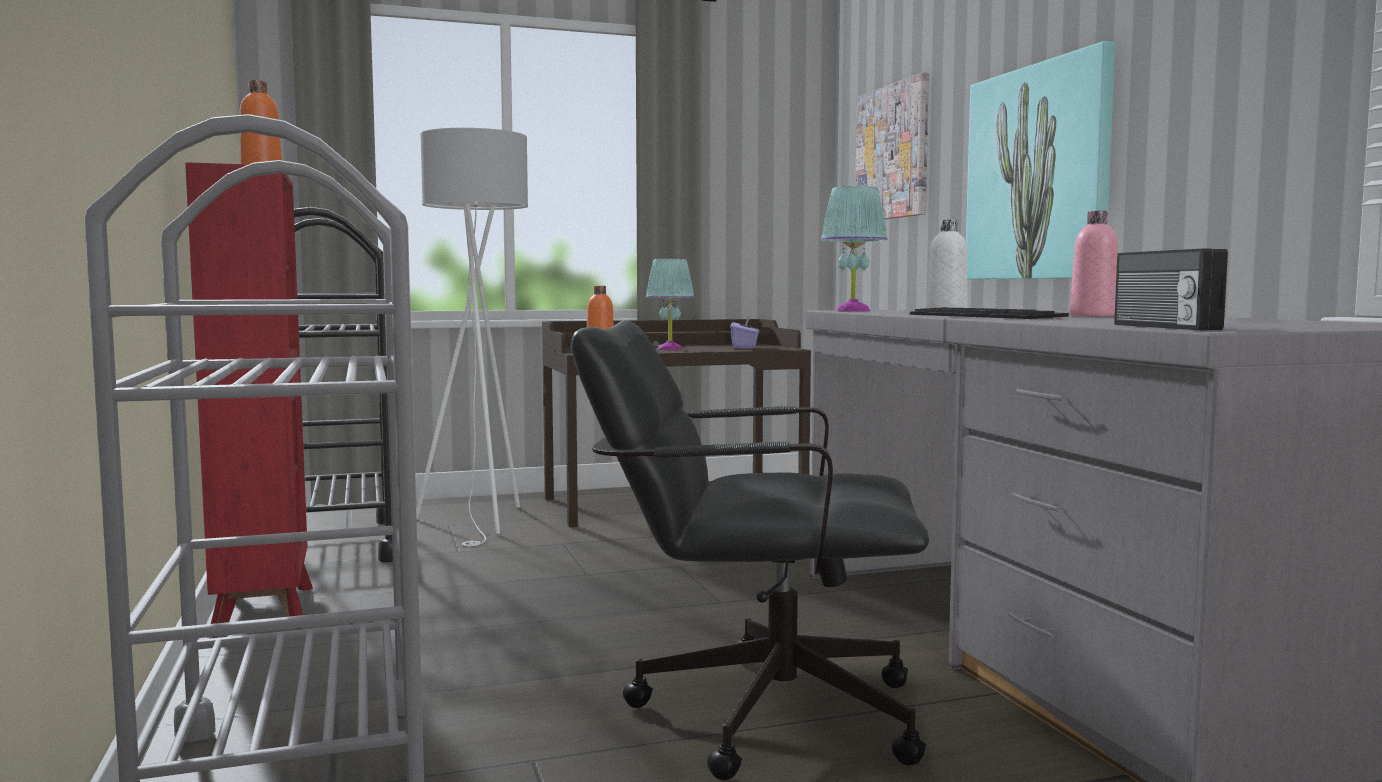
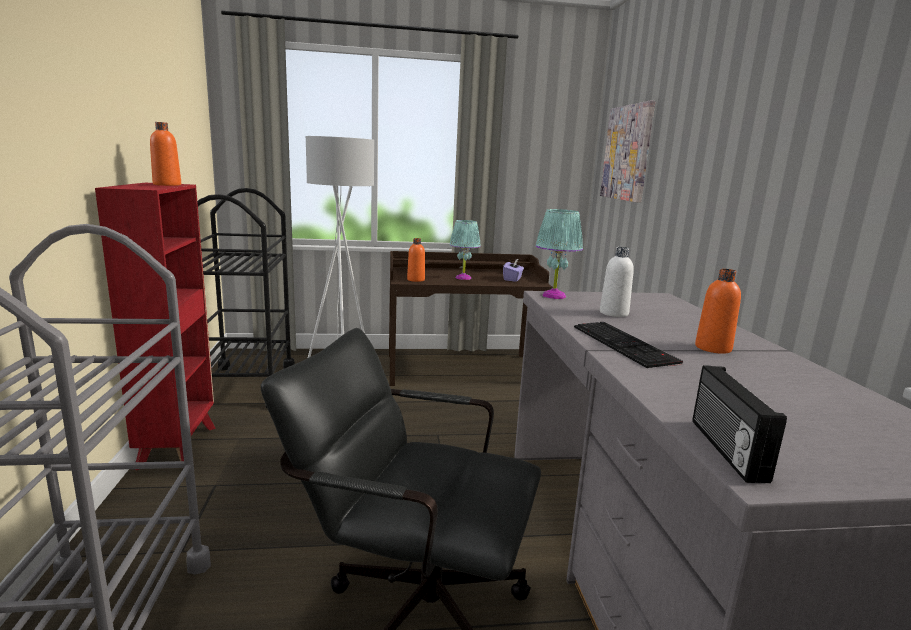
camera: 10 degrees right, 10 degrees up
picture [966,41,1115,279] -> none
pink bottle [1070,211,1118,316] -> orange bottle [695,269,741,354]

